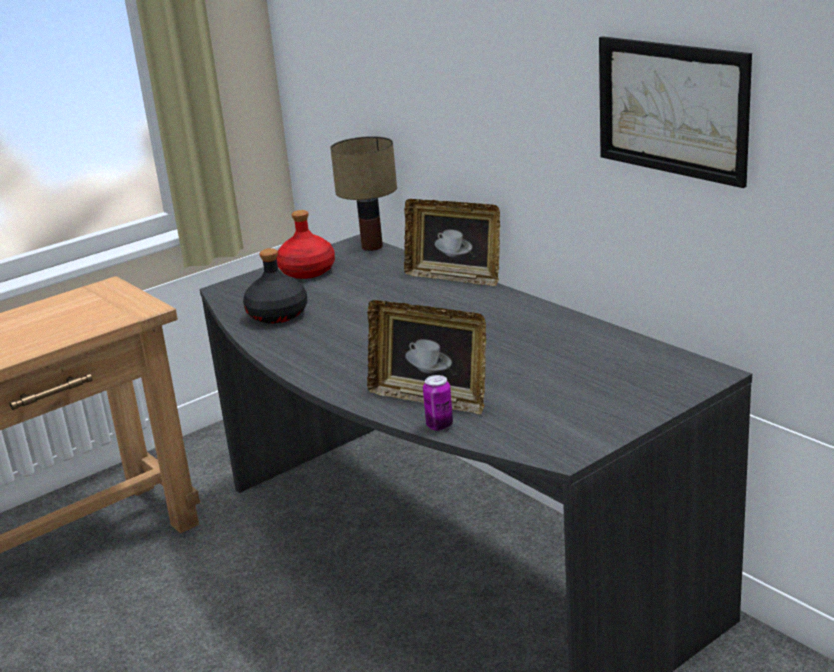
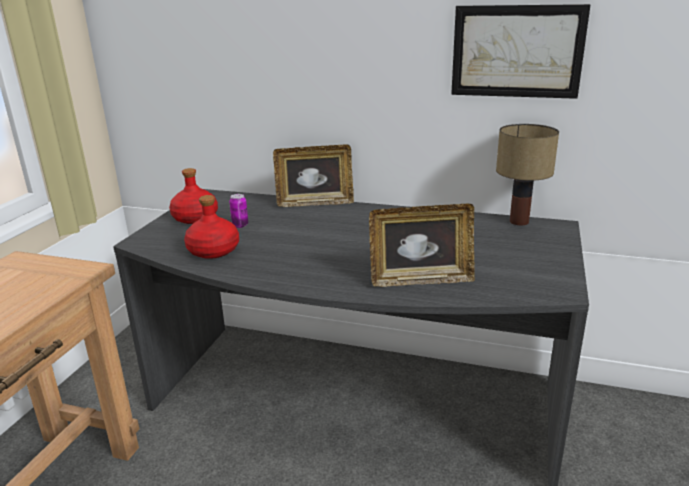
camera: 35 degrees left, 0 degrees up
black bottle [243,248,308,324] -> red bottle [184,195,239,259]
table lamp [330,136,397,251] -> table lamp moved to [496,124,559,225]
can [423,375,453,431] -> can moved to [229,194,248,228]

